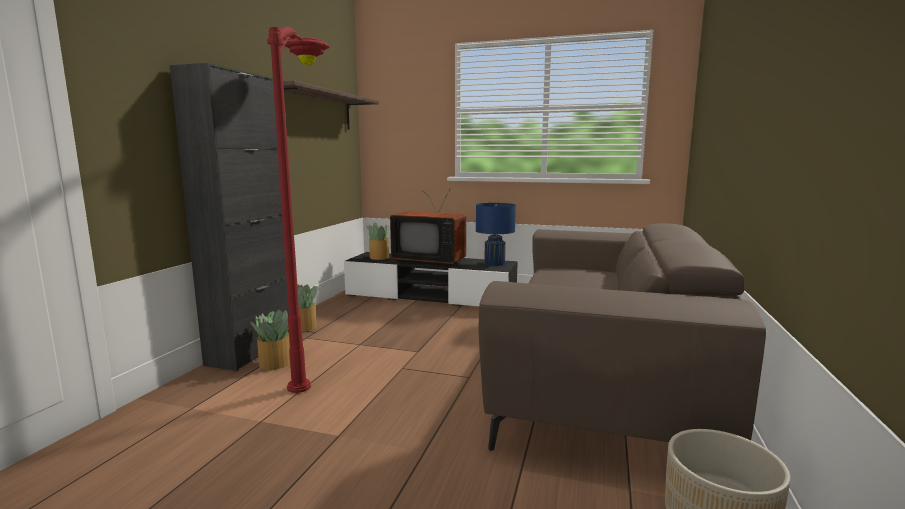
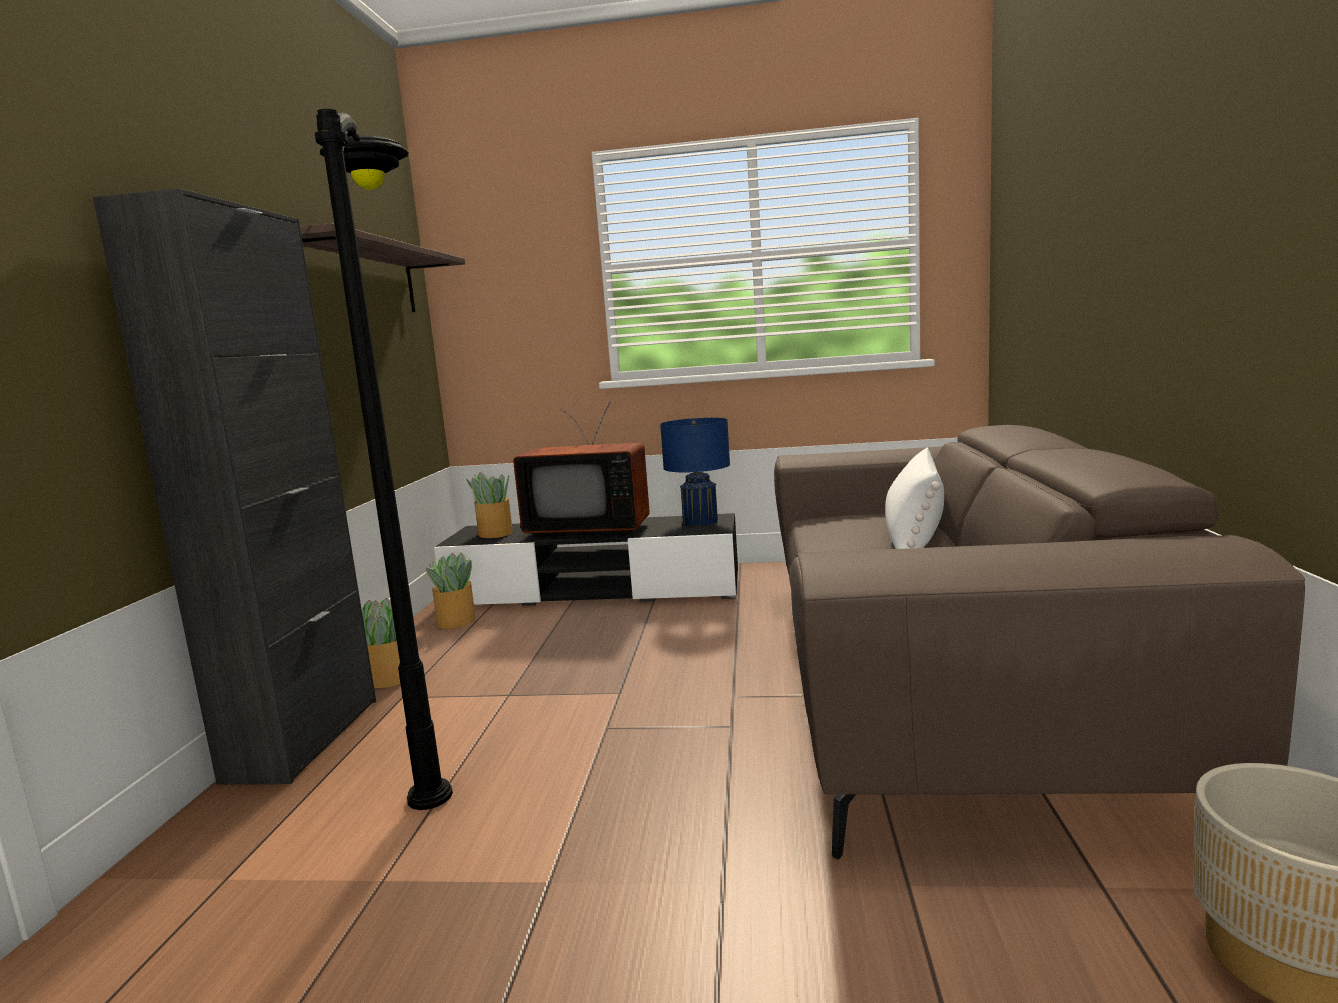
camera: 10 degrees left, 0 degrees up
potted plant [250,310,290,370] -> potted plant moved to [426,552,476,629]
red floor lamp [267,27,329,393] -> black floor lamp [315,109,453,810]
none -> white pillow [885,447,944,549]

